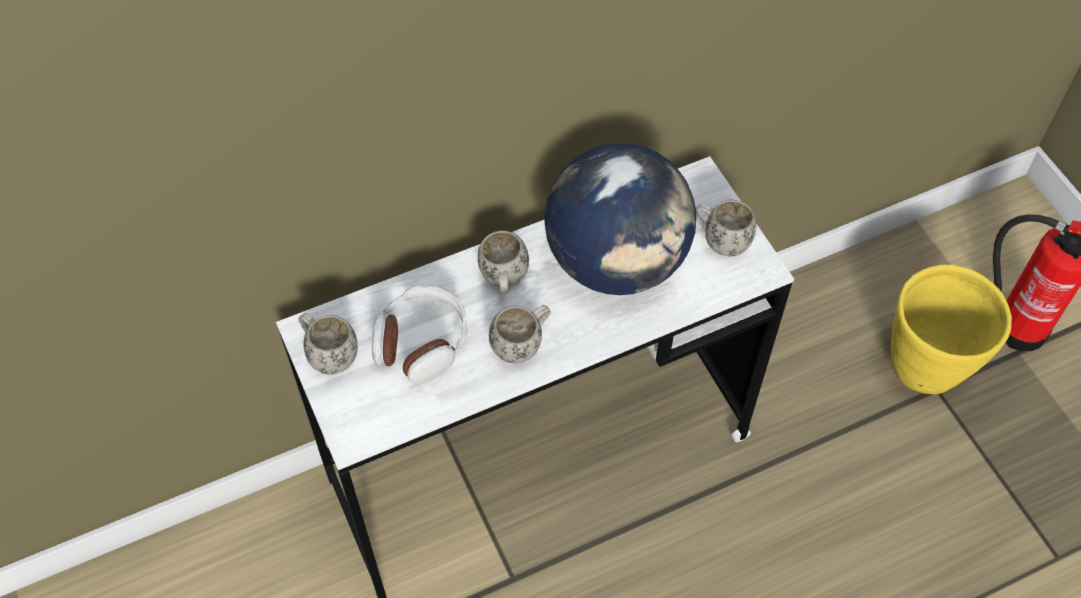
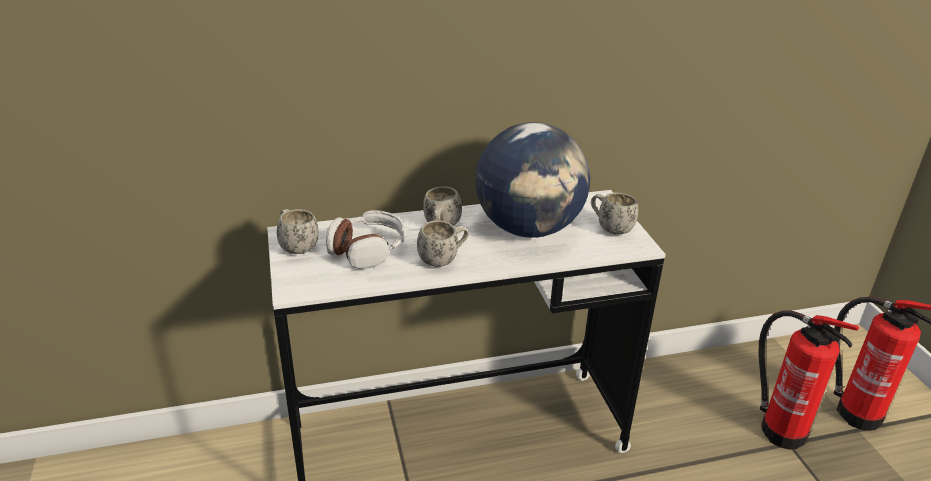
camera: 10 degrees right, 25 degrees down
yellow planter [891,265,1012,394] -> fire extinguisher [758,311,859,450]

